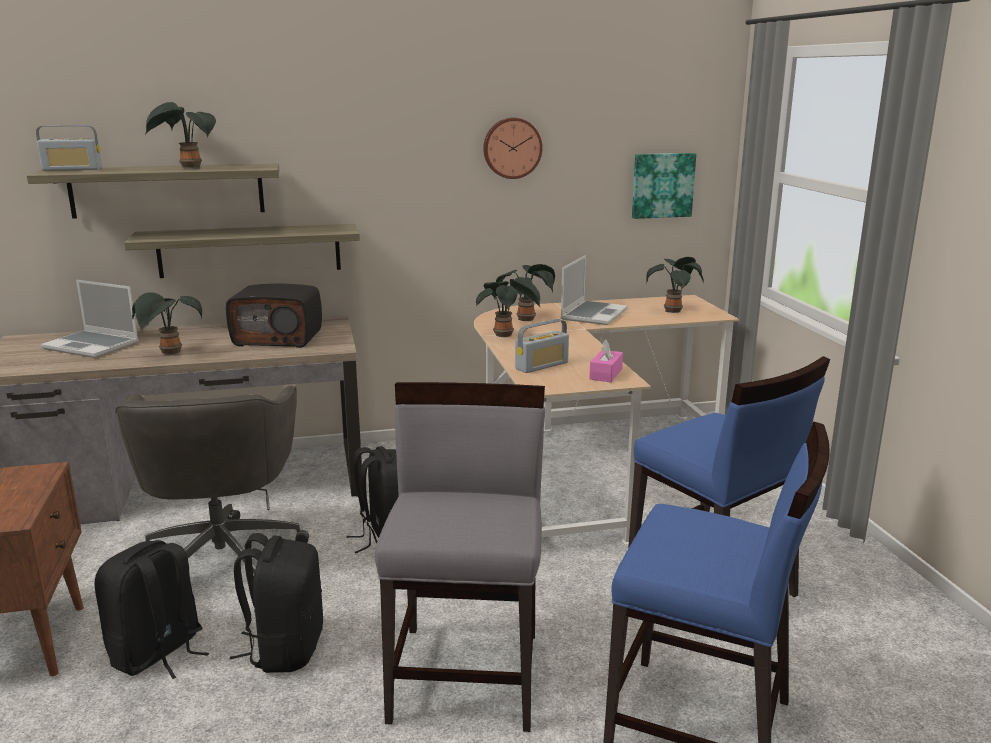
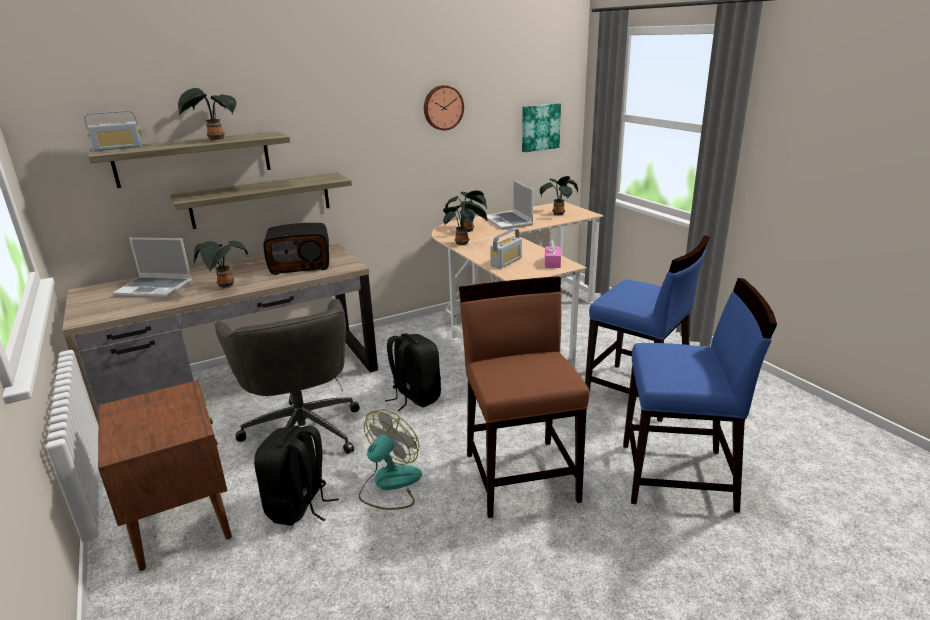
camera: 15 degrees left, 5 degrees up
black backpack [230,533,323,673] -> fan [359,409,422,510]
grey chair [374,382,545,732] -> brown chair [459,276,589,518]
laptop [560,255,628,325] -> laptop turned 150 degrees clockwise [487,180,533,230]

